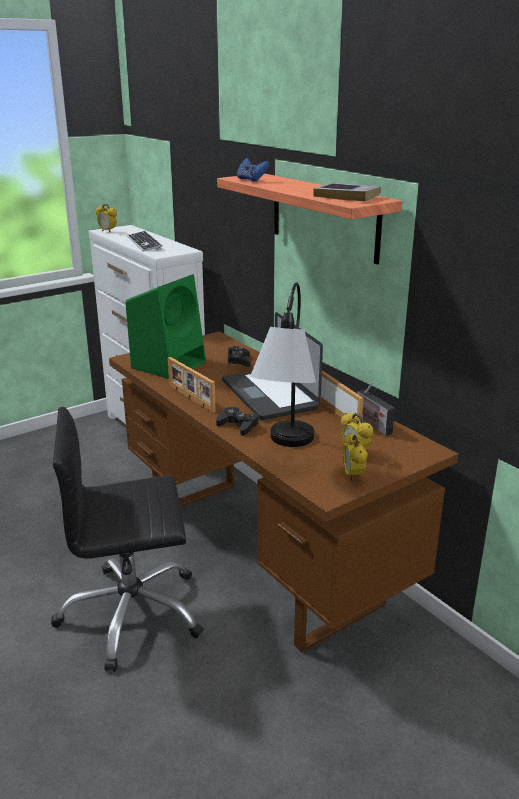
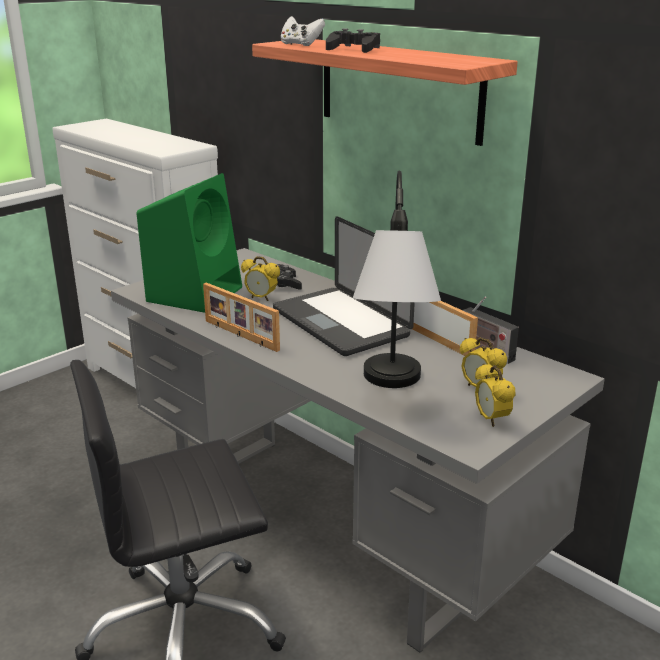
camera: 10 degrees left, 0 degrees up
alarm clock [95,204,117,233] -> alarm clock moved to [241,256,280,301]
brown desk [109,332,458,653] -> grey desk [111,248,605,653]
keyboard [128,231,163,252] -> none
black game controller [216,407,259,436] -> black game controller moved to [326,28,380,53]
blue game controller [237,158,270,182] -> white game controller [281,16,325,46]
book [314,182,381,201] -> none

